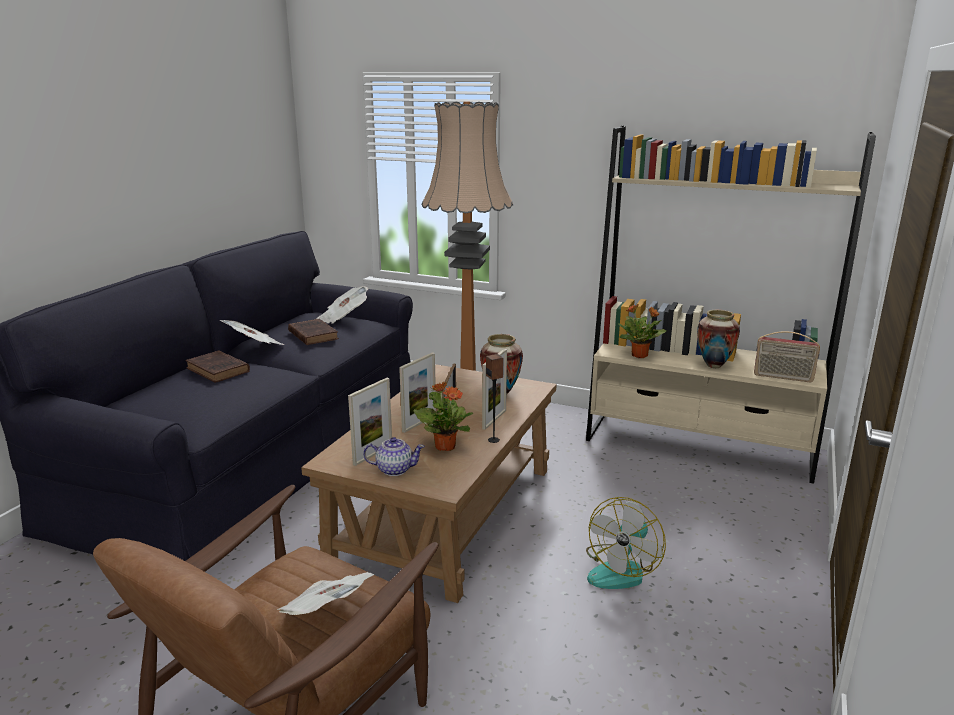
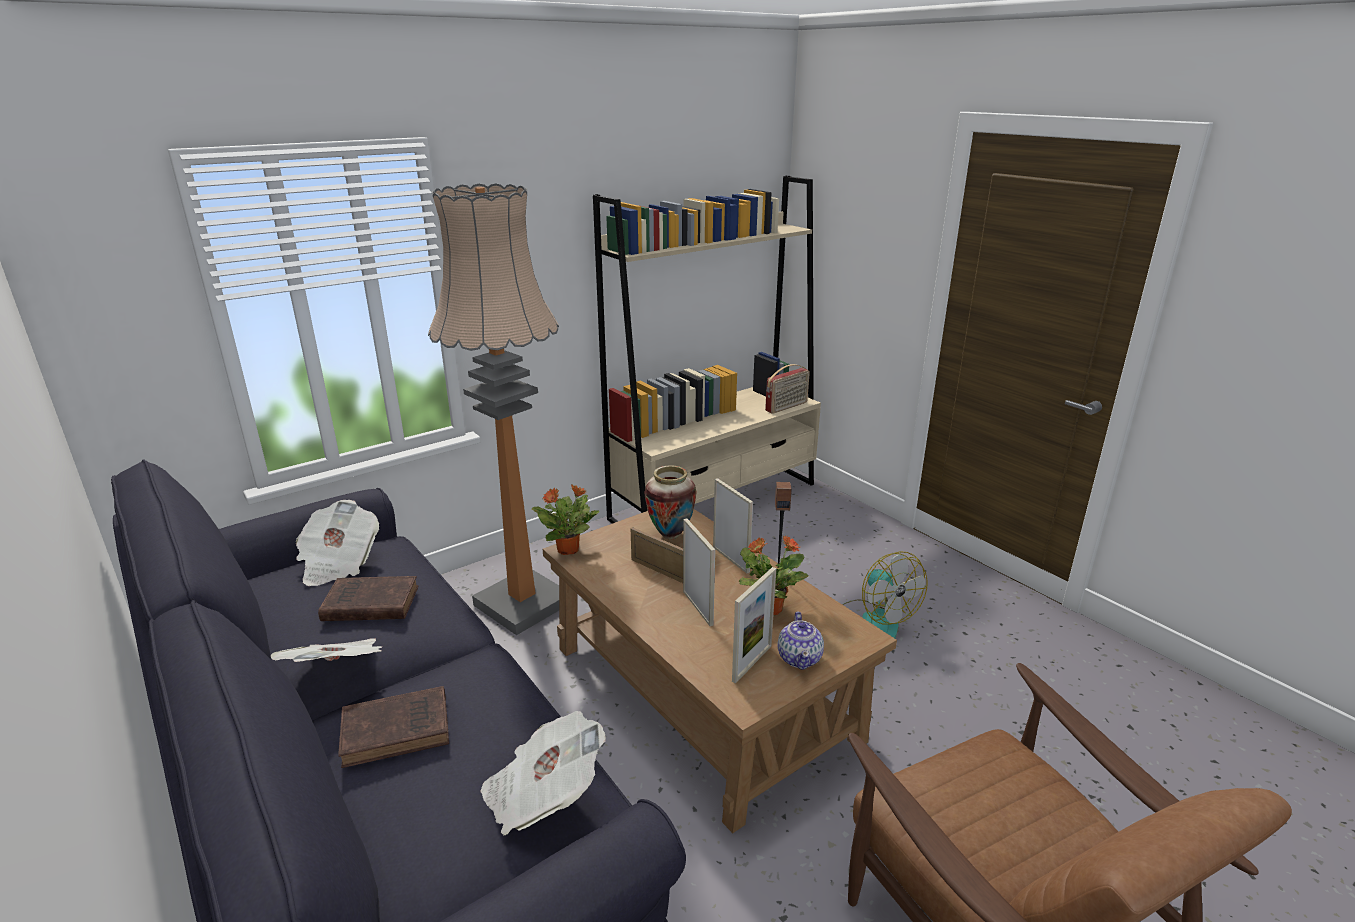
camera: 60 degrees left, 5 degrees up
newspaper [277,572,374,615] -> newspaper moved to [480,711,606,836]
picture frame [348,378,392,466] -> picture frame turned 60 degrees clockwise [732,567,776,683]
teapot [363,437,425,476] -> teapot turned 150 degrees clockwise [778,612,824,670]
potted plant [618,304,666,358] -> potted plant moved to [532,485,599,555]
vase [697,310,740,368] -> none

